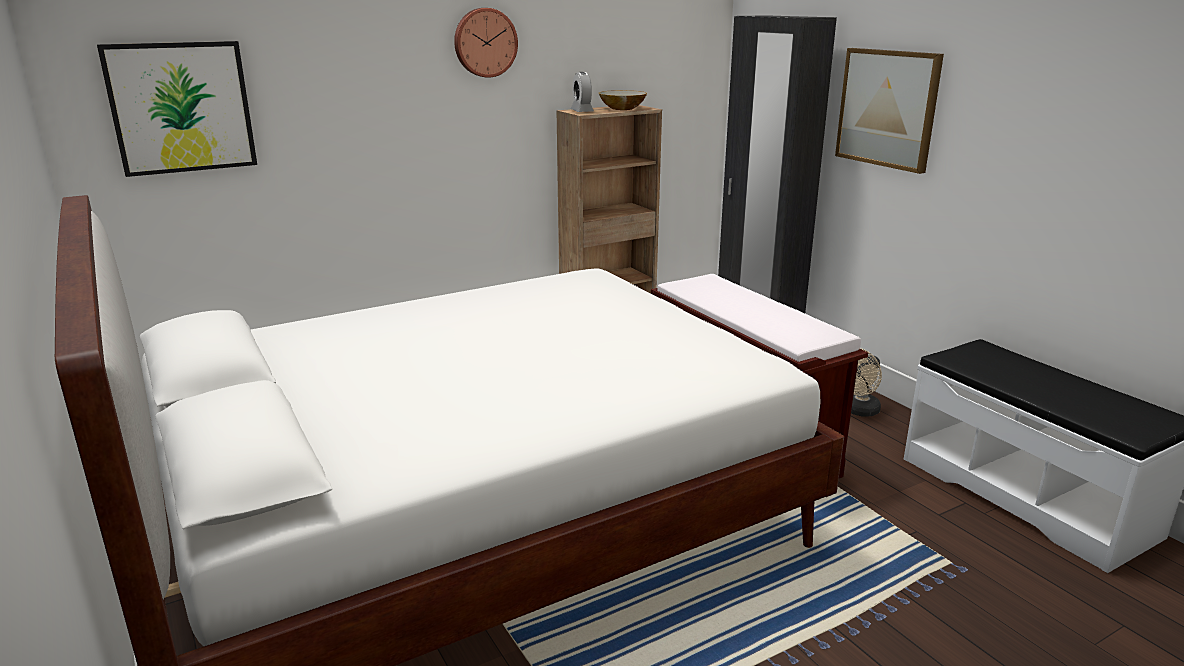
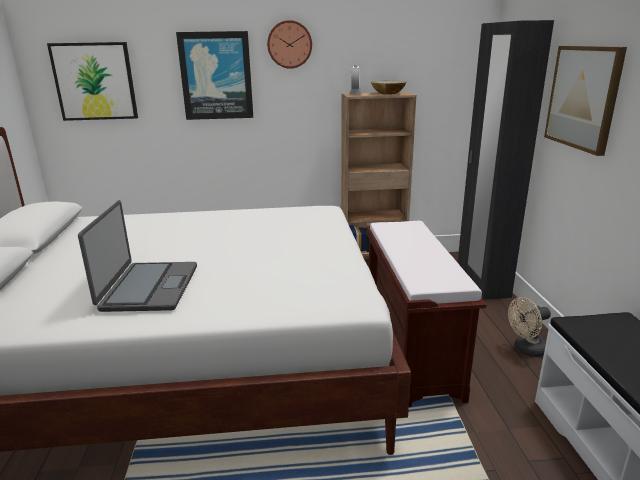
camera: 25 degrees right, 0 degrees up
none -> laptop [78,200,197,312]
none -> picture [176,31,253,120]

